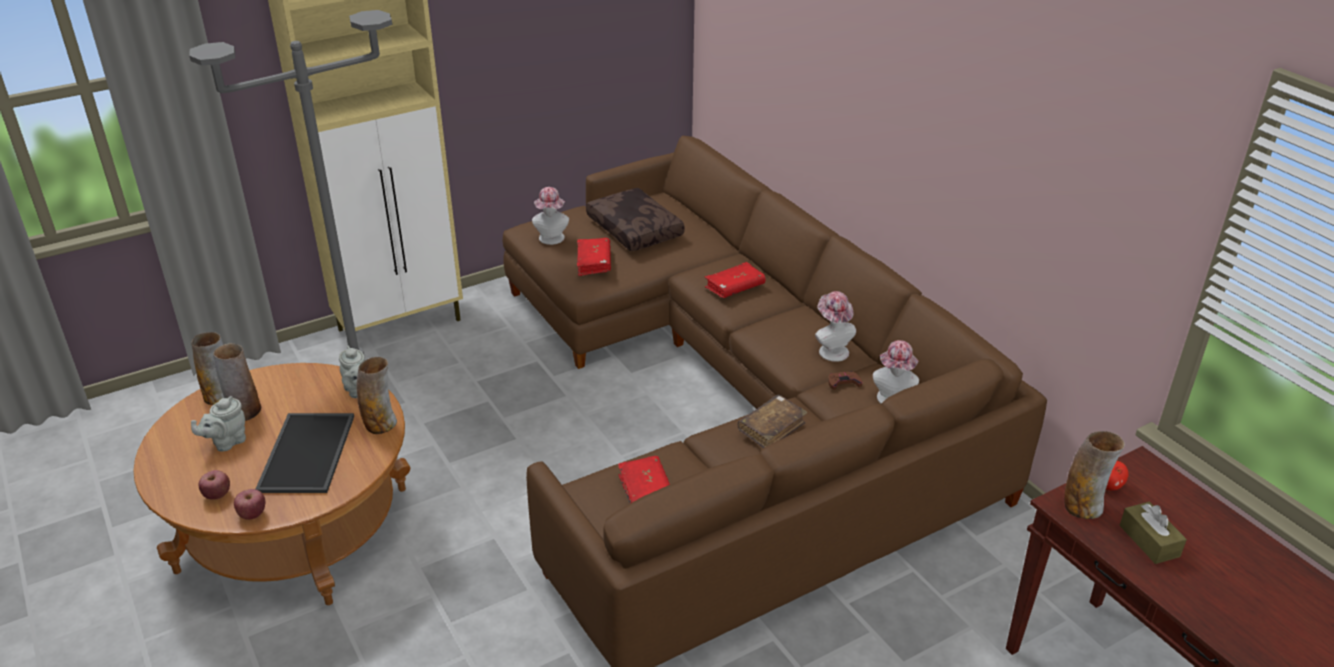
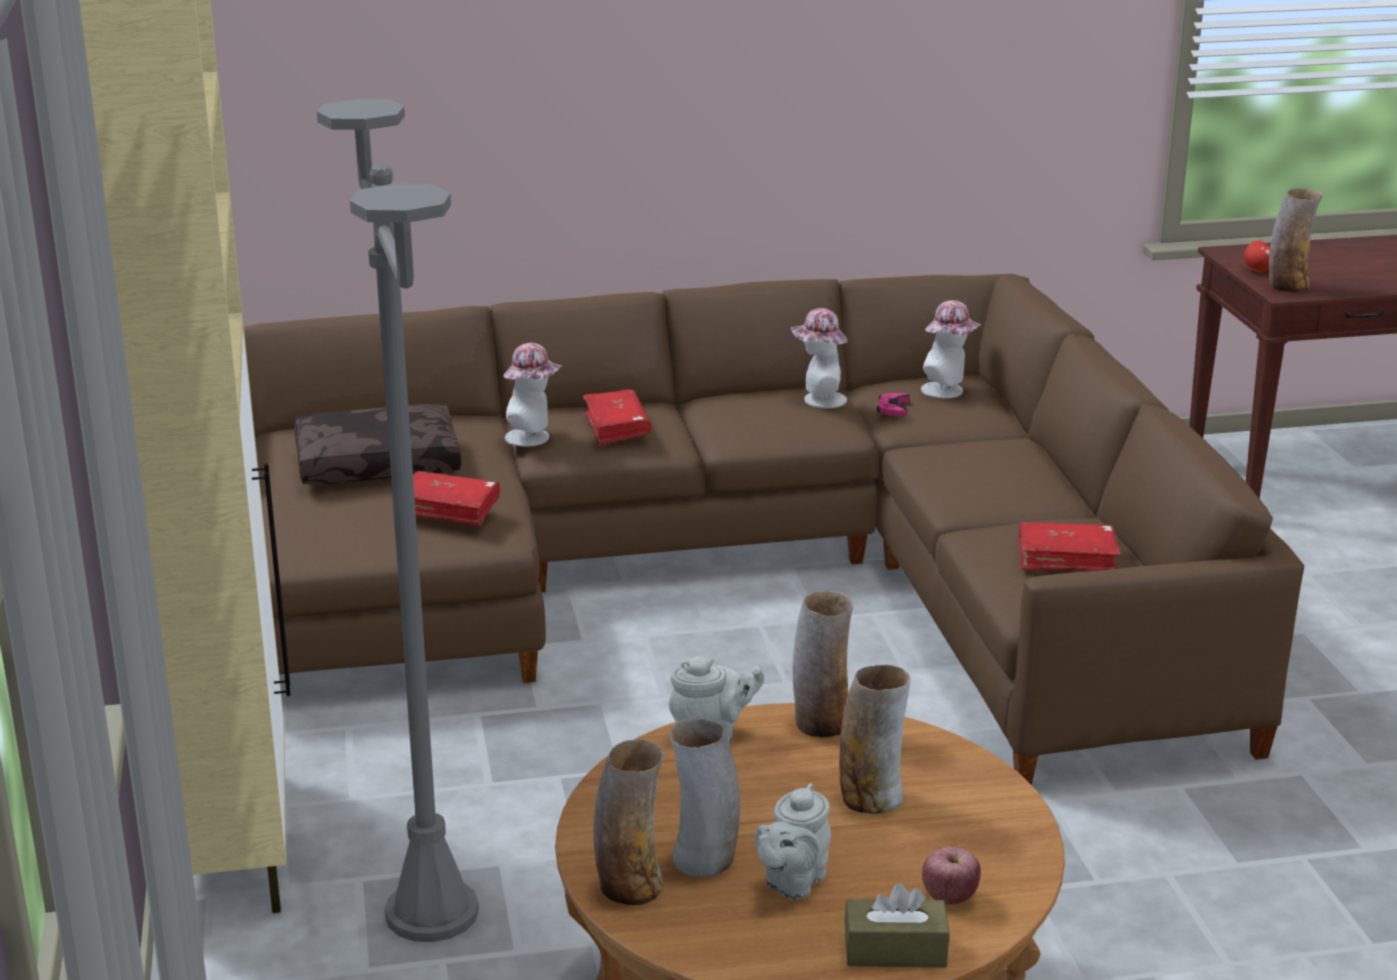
camera: 70 degrees left, 10 degrees down
grey teapot [191,396,246,452] -> grey teapot turned 60 degrees clockwise [755,783,831,900]
apple [234,489,265,520] -> none
tray [256,413,354,493] -> vase [839,665,911,814]
hat [532,187,569,245] -> hat moved to [504,343,562,447]
brown book [738,395,808,448] -> none
brown game controller [828,371,862,390] -> pink game controller [877,393,910,416]
brown tissue box [1119,502,1187,564] -> brown tissue box moved to [844,883,949,967]

